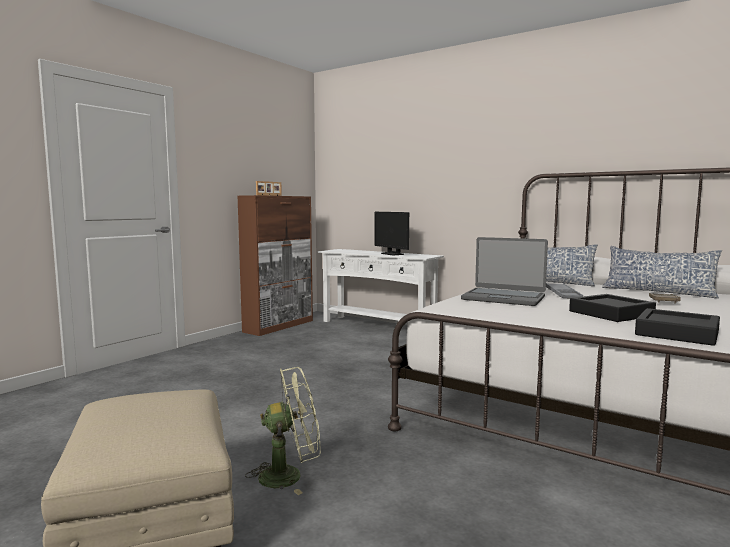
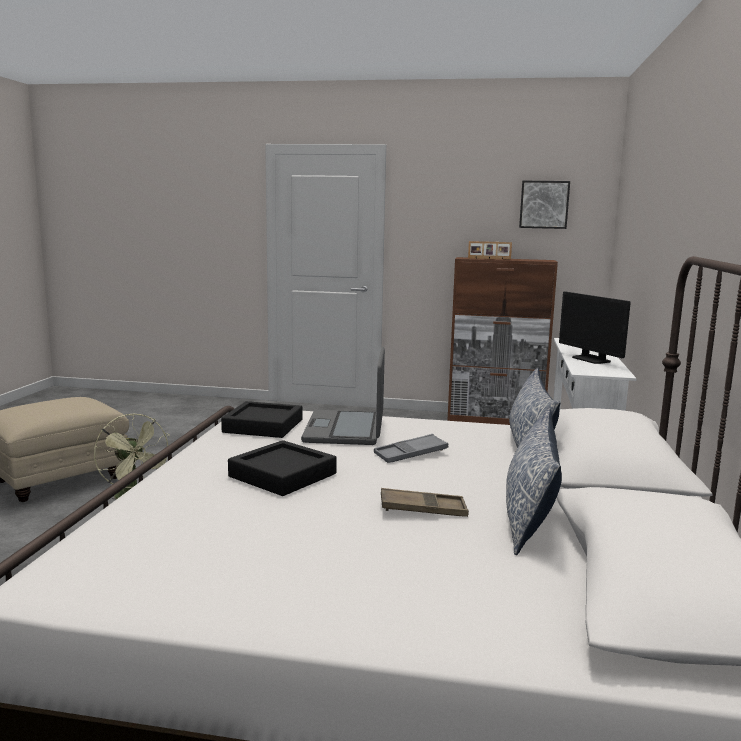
camera: 65 degrees right, 5 degrees up
monitor [374,212,409,255] -> monitor turned 60 degrees counterclockwise [559,292,631,364]
black tray [635,308,720,346] -> black tray moved to [221,401,302,438]
none -> picture [519,181,570,229]

